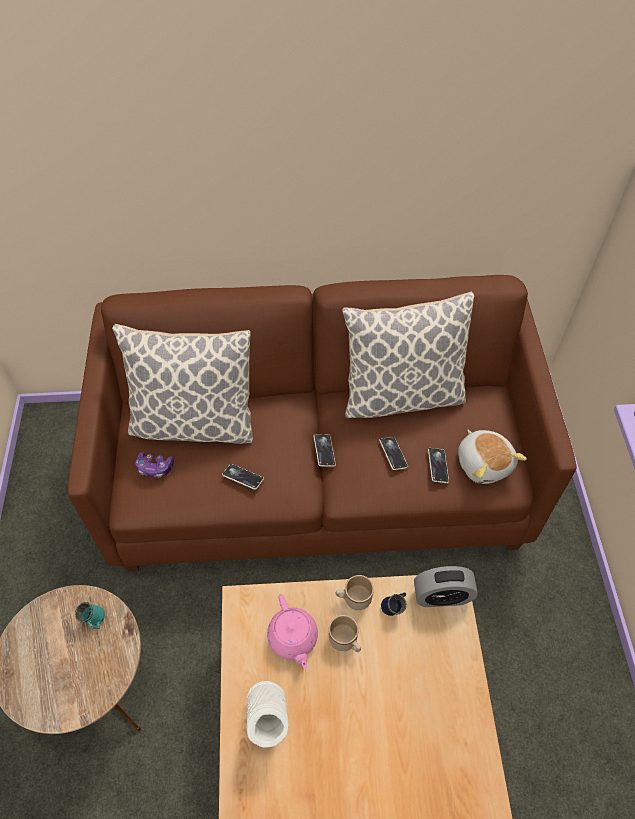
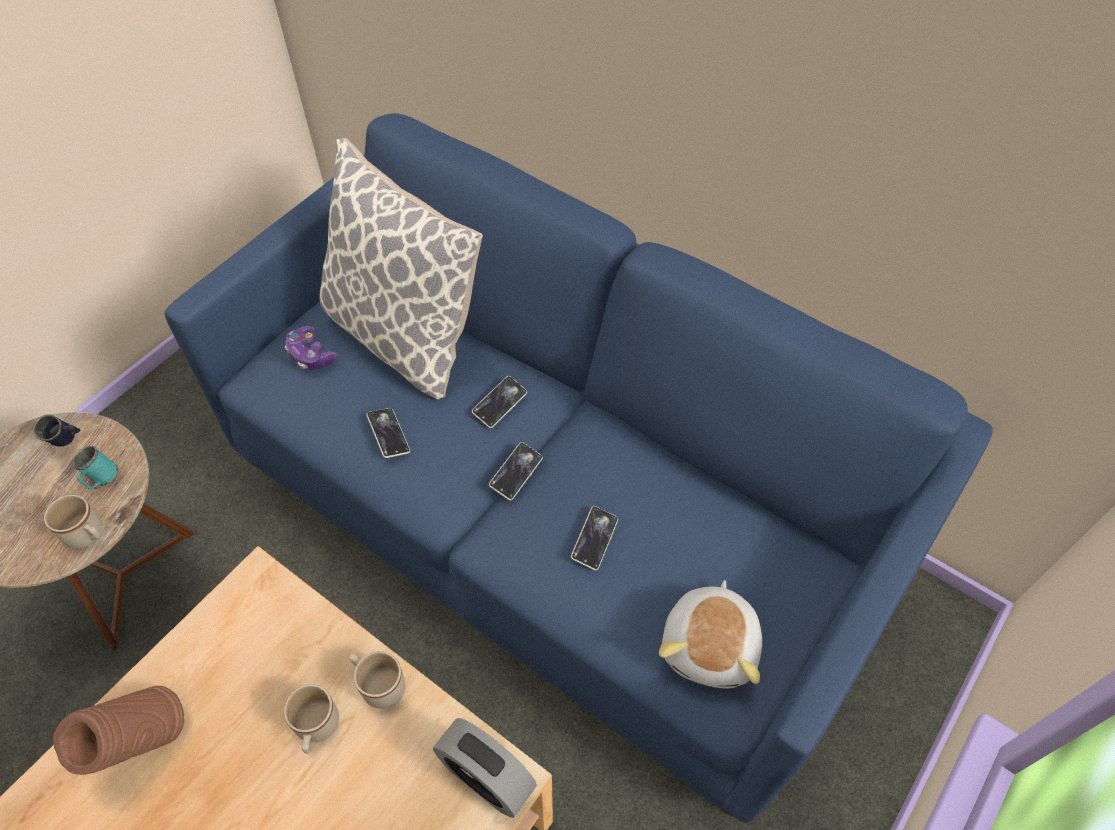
camera: 40 degrees right, 0 degrees up
brown sofa [68,275,577,572] -> blue sofa [165,113,993,823]
white vase [247,681,289,748] -> brown vase [53,686,184,775]
pink teapot [267,594,318,670] -> none
pillow [342,292,474,418] -> none
blue mug [381,592,407,616] -> blue mug moved to [33,414,80,447]
phone [428,448,449,483] -> phone moved to [472,376,527,428]
none -> beige mug [44,495,102,548]

